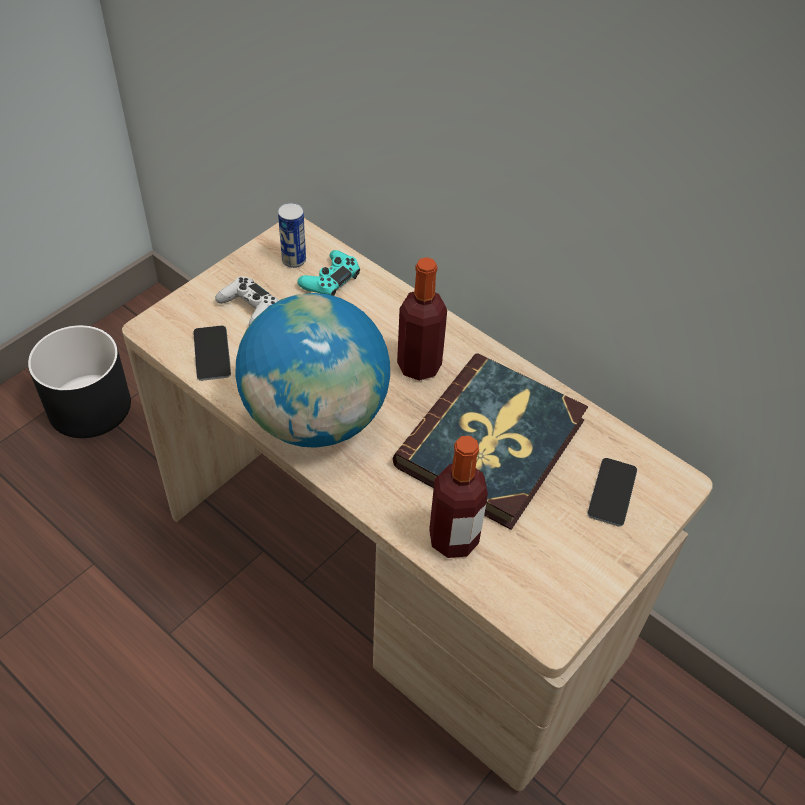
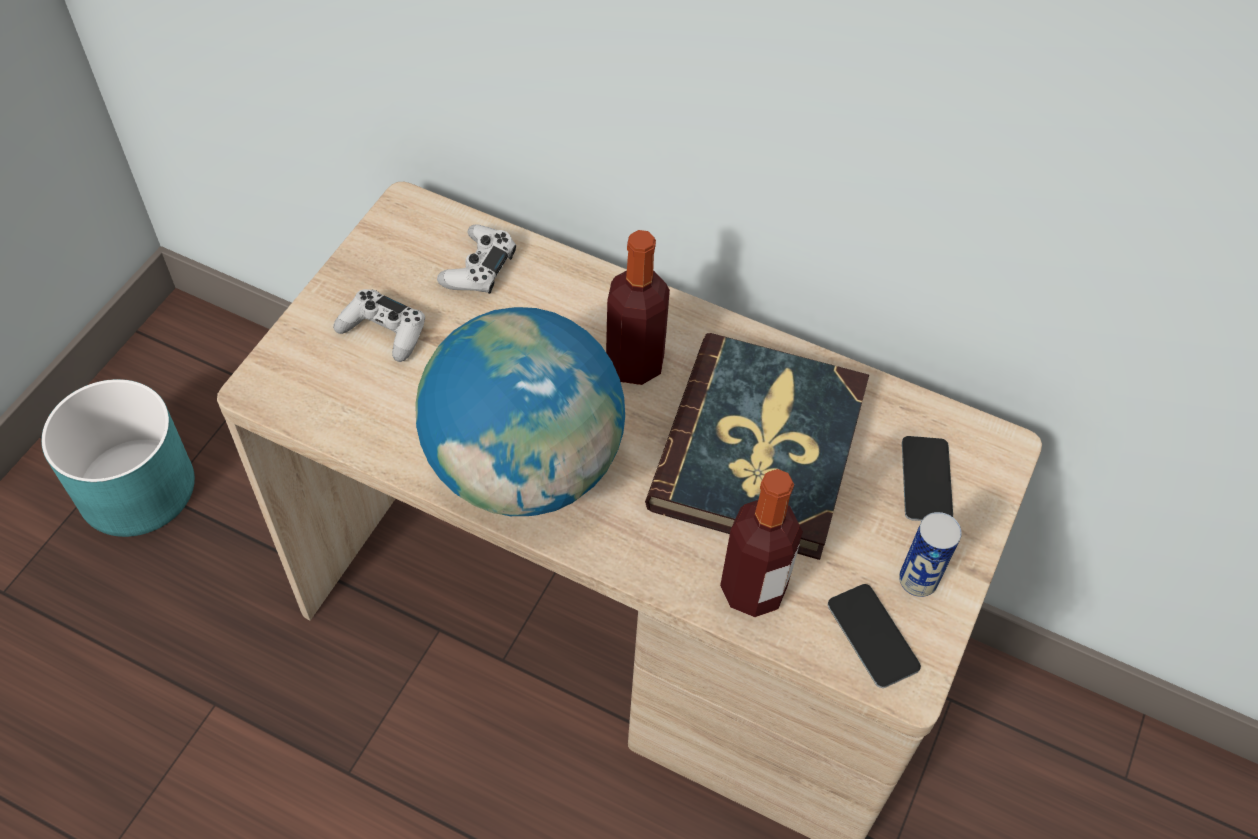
camera: 15 degrees left, 5 degrees up
black planter [28,325,131,438] -> turquoise planter [41,379,195,537]
phone [193,326,231,381] -> phone moved to [828,584,921,688]
can [278,203,306,268] -> can moved to [899,512,962,597]
turquoise game controller [297,250,360,296] -> white game controller [437,224,516,294]

